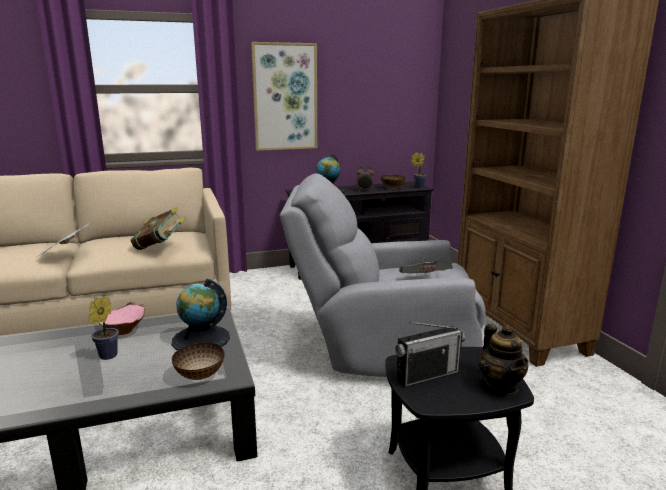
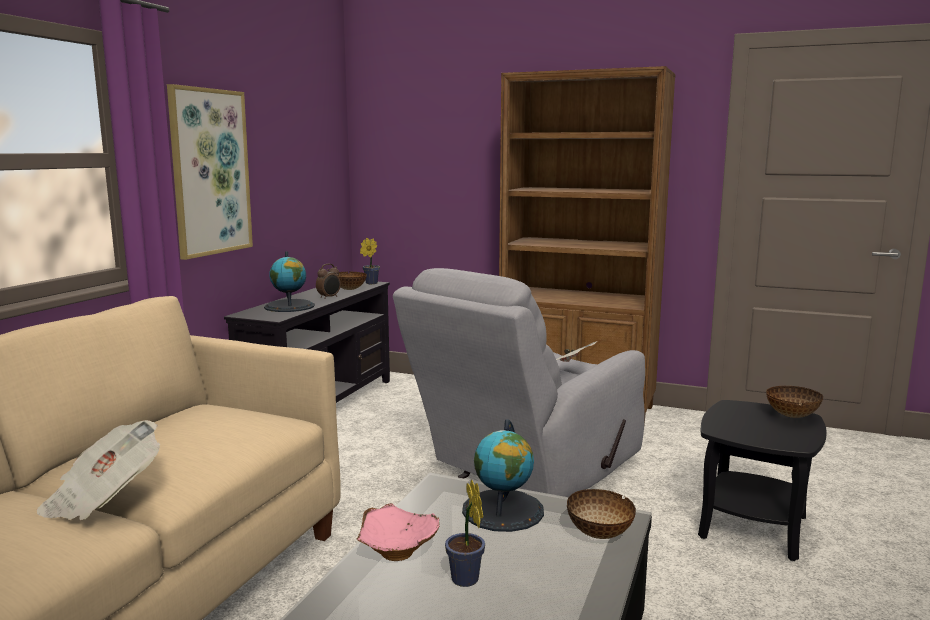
camera: 50 degrees left, 5 degrees down
book [131,207,186,250] -> none
radio [395,322,465,387] -> none
teapot [479,324,528,395] -> bowl [766,386,823,418]

